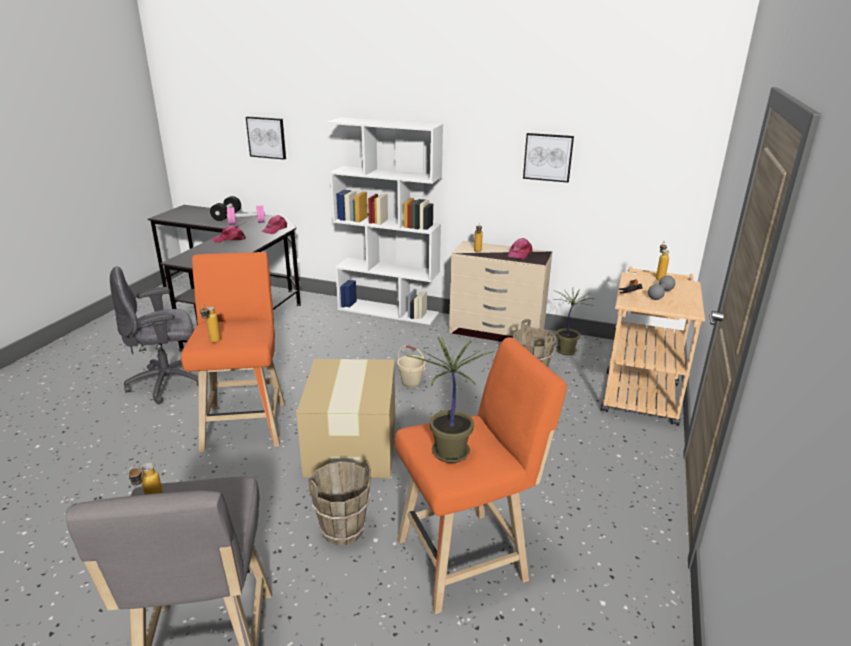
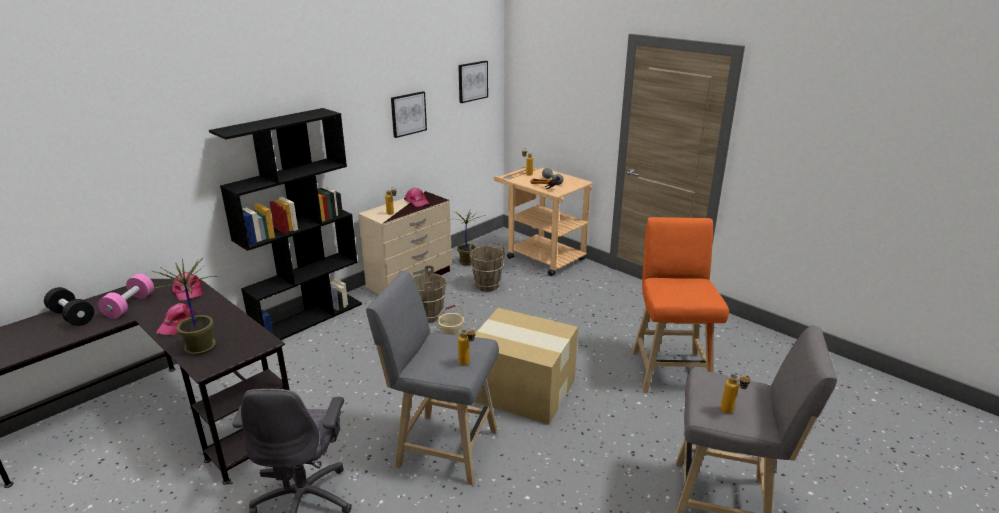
camera: 65 degrees left, 0 degrees up
orange stool [181,252,285,453] -> grey stool [366,271,499,485]
picture [246,116,286,159] -> picture moved to [458,61,488,103]
brown bucket [308,460,371,545] -> brown bucket moved to [413,265,446,323]
white bookcase [327,117,443,325] -> black bookcase [209,108,362,340]
potted plant [405,337,495,463] -> potted plant moved to [149,258,220,355]

